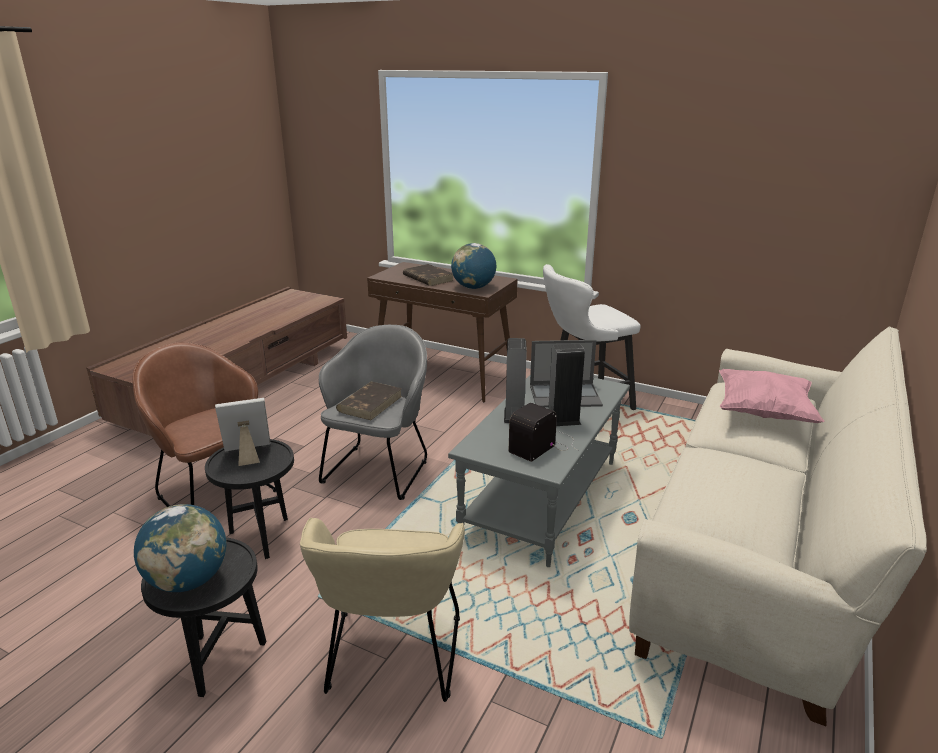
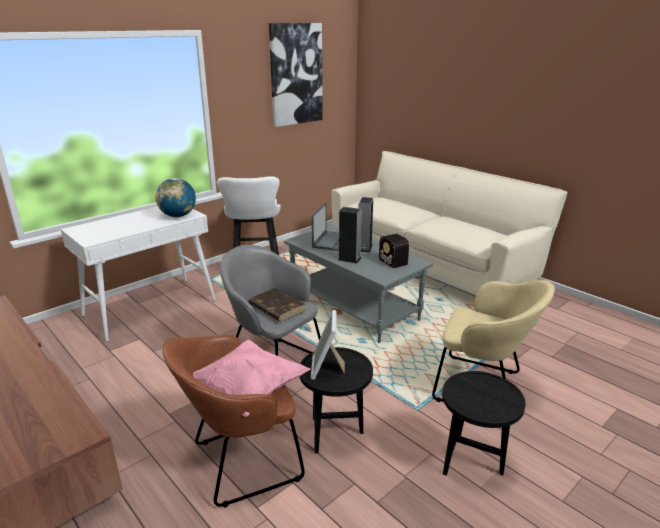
camera: 70 degrees left, 0 degrees up
globe [134,504,227,592] -> none
brown console table [367,262,518,402] -> white console table [61,207,216,342]
brown book [403,264,454,286] -> none
pink pillow [719,369,825,423] -> pink pillow moved to [193,340,310,417]
none -> picture [269,23,323,127]

